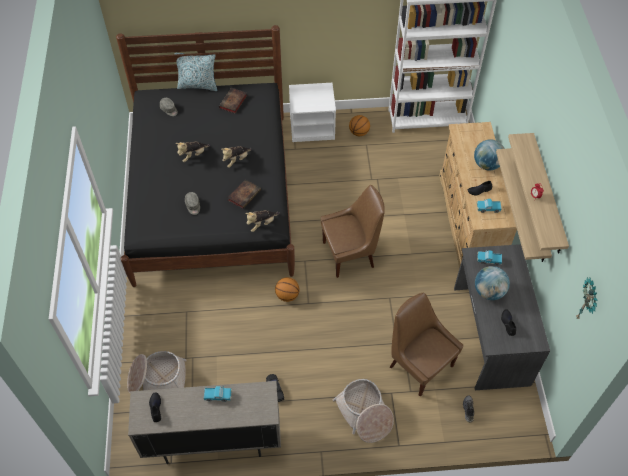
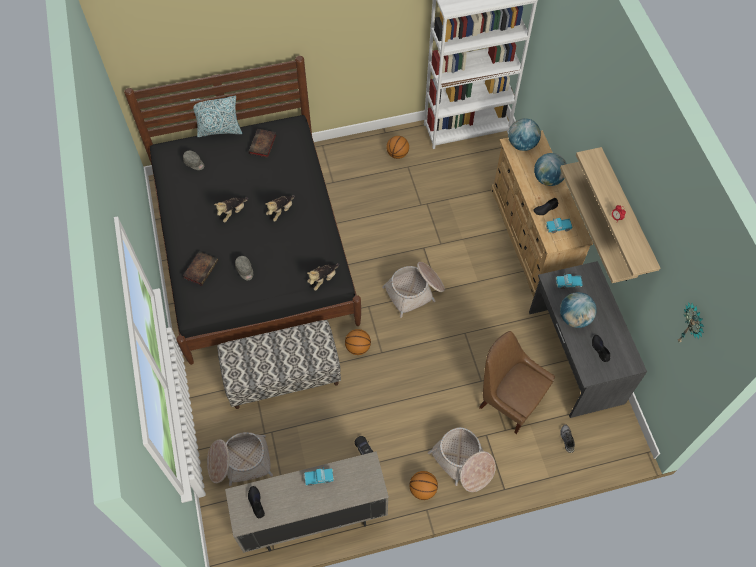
camera: 10 degrees left, 5 degrees up
book [228,179,261,209] -> book moved to [183,251,218,286]
white nightstand [289,83,336,142] -> none
brown chair [321,185,385,278] -> basket [382,262,445,318]
none -> bench [217,320,341,409]
none -> basketball [409,471,438,500]
none -> globe [508,118,541,151]

